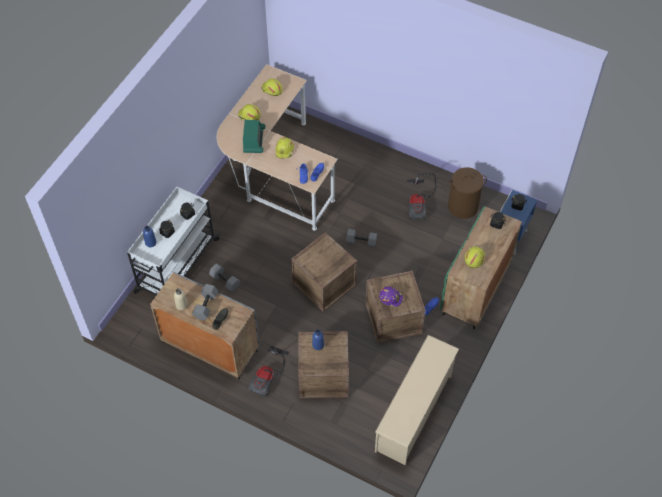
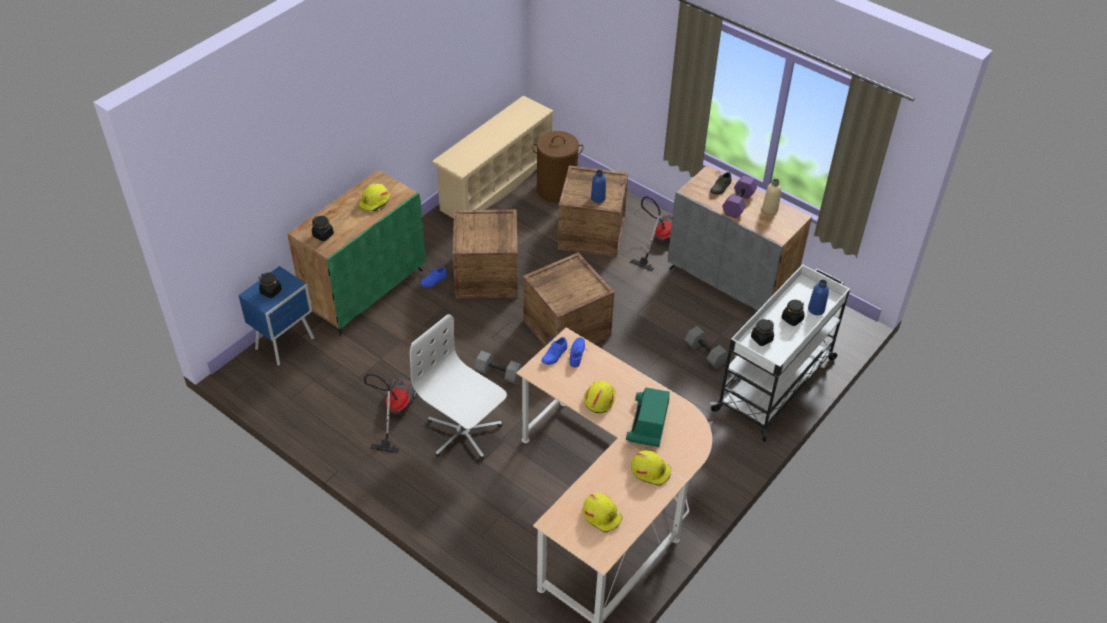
camera: 170 degrees left, 10 degrees down
grey dumbbell [192,284,218,321] -> purple dumbbell [722,175,757,218]
purple hard hat [379,286,403,308] -> none
brown laundry basket [448,167,487,219] -> brown laundry basket moved to [532,131,584,203]
none -> white office chair [410,314,507,460]

